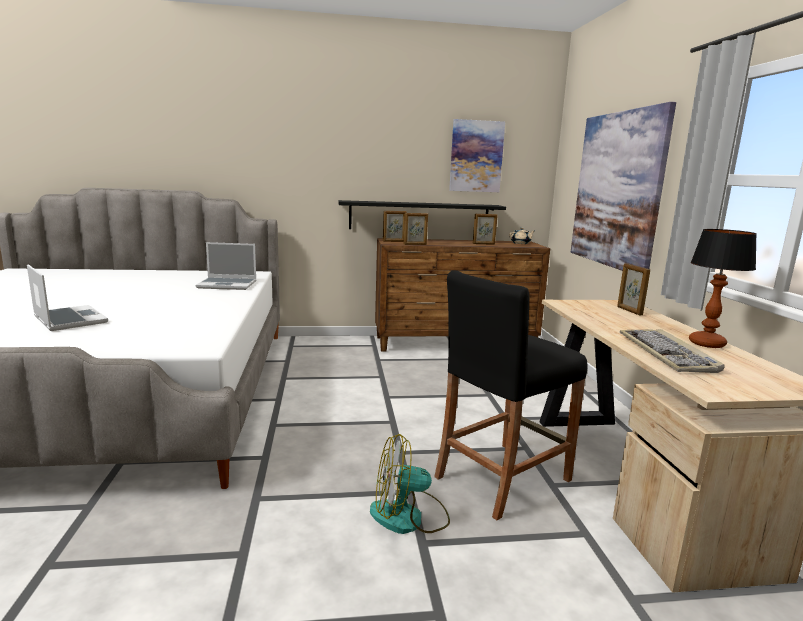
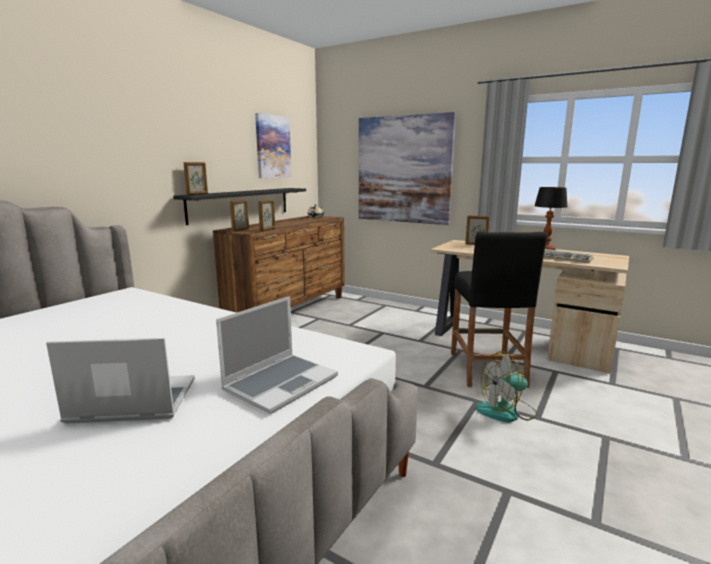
camera: 50 degrees left, 0 degrees up
laptop [196,242,257,290] -> laptop moved to [216,296,338,414]
fan [370,434,450,534] -> fan turned 45 degrees clockwise [476,351,538,423]
picture frame [473,214,498,245] -> picture frame moved to [184,162,208,195]

